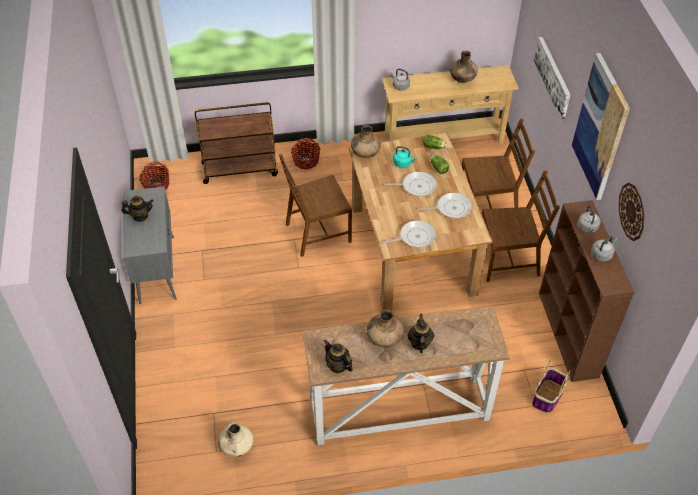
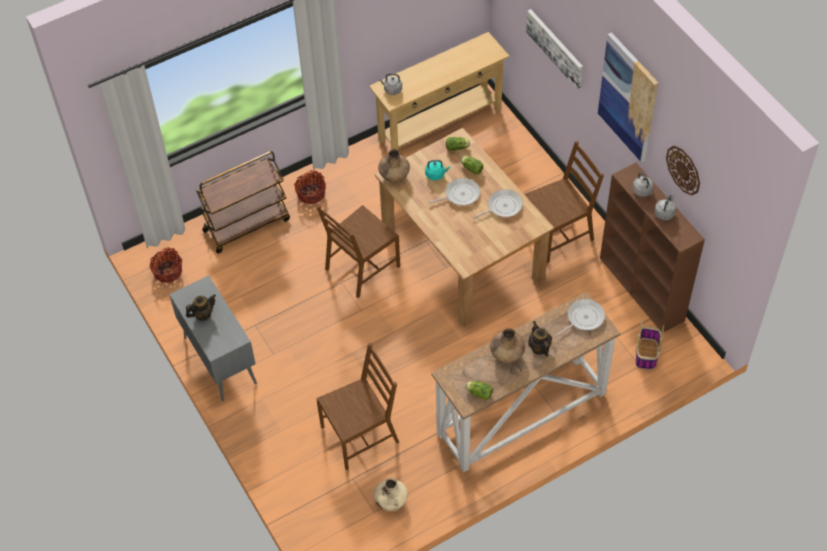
camera: 20 degrees left, 5 degrees up
teapot [324,339,353,373] -> lettuce [465,381,493,400]
frying pan [382,220,436,248] -> frying pan moved to [556,299,605,337]
brown vase [450,51,478,83] -> none
brown chair [462,119,535,214] -> brown chair moved to [316,343,399,471]

